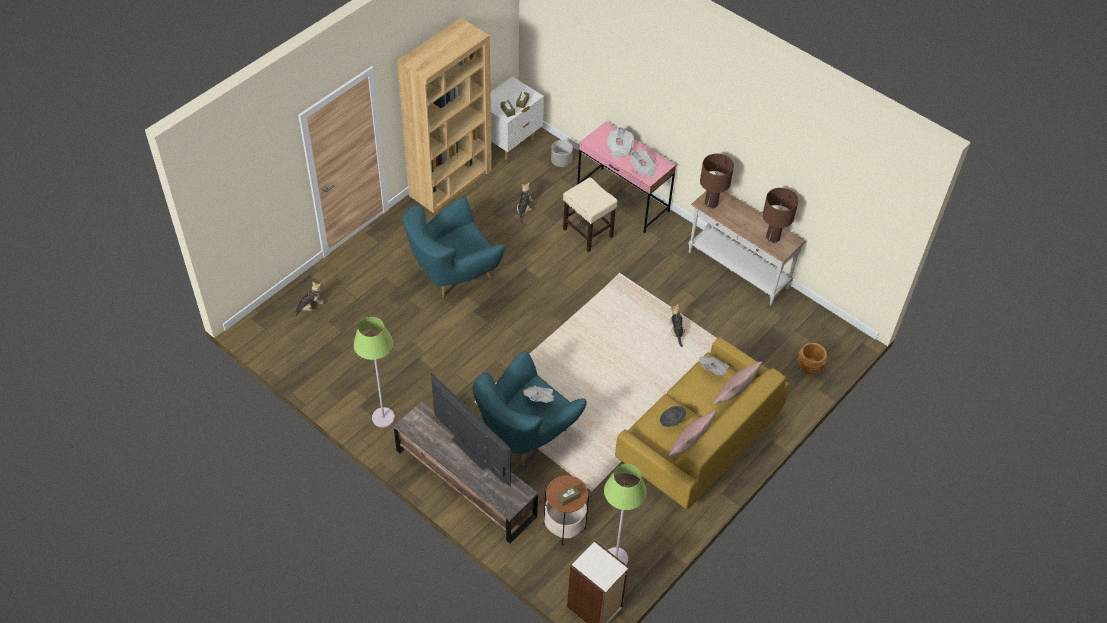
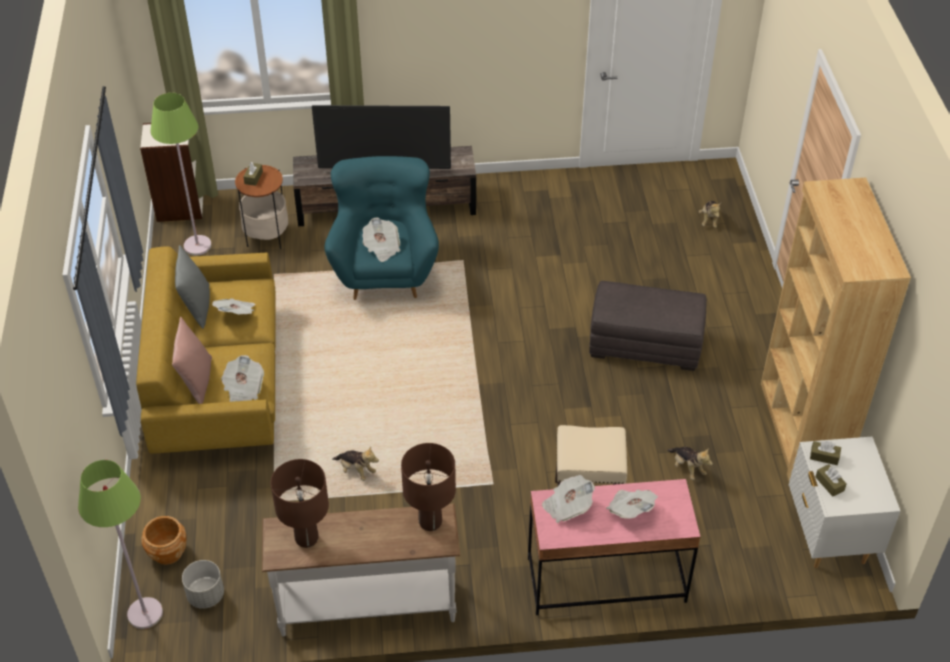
camera: 135 degrees right, 5 degrees down
green floor lamp [353,317,395,428] -> green floor lamp moved to [78,460,163,629]
turquoise armchair [403,197,505,298] -> grey ottoman [589,281,707,371]
grey planter [551,140,573,167] -> grey planter moved to [182,560,224,609]
grey hat [660,406,686,427] -> newspaper [212,298,255,315]
pink pillow [668,411,716,457] -> grey pillow [175,245,210,329]

